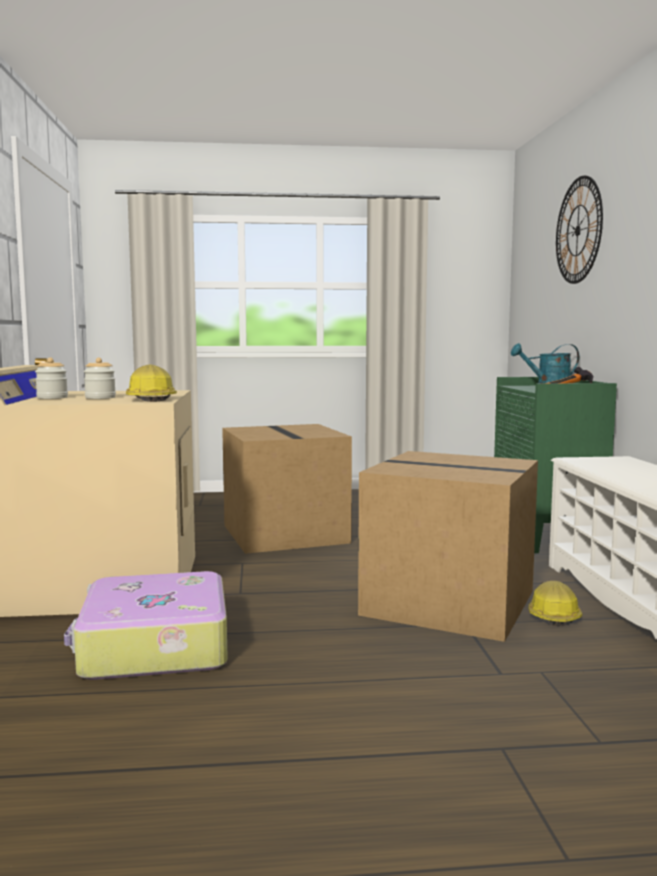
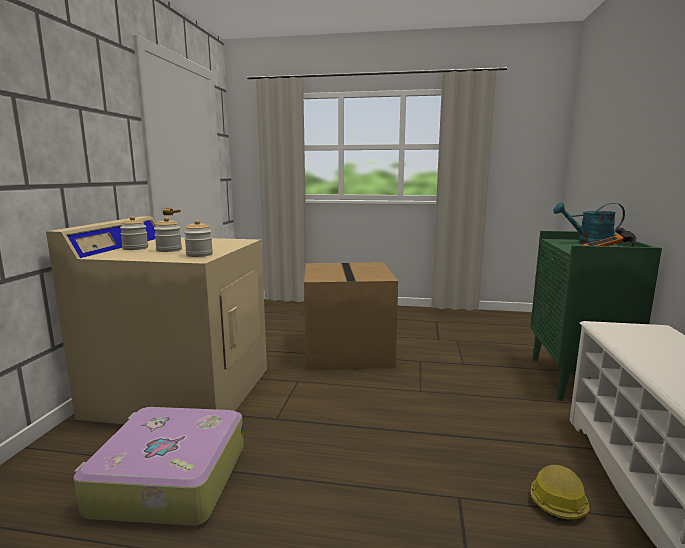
camera: 15 degrees right, 5 degrees up
hard hat [126,365,177,402] -> jar [184,220,213,257]
cardboard box [358,451,538,642] -> none
wall clock [556,176,603,284] -> none

